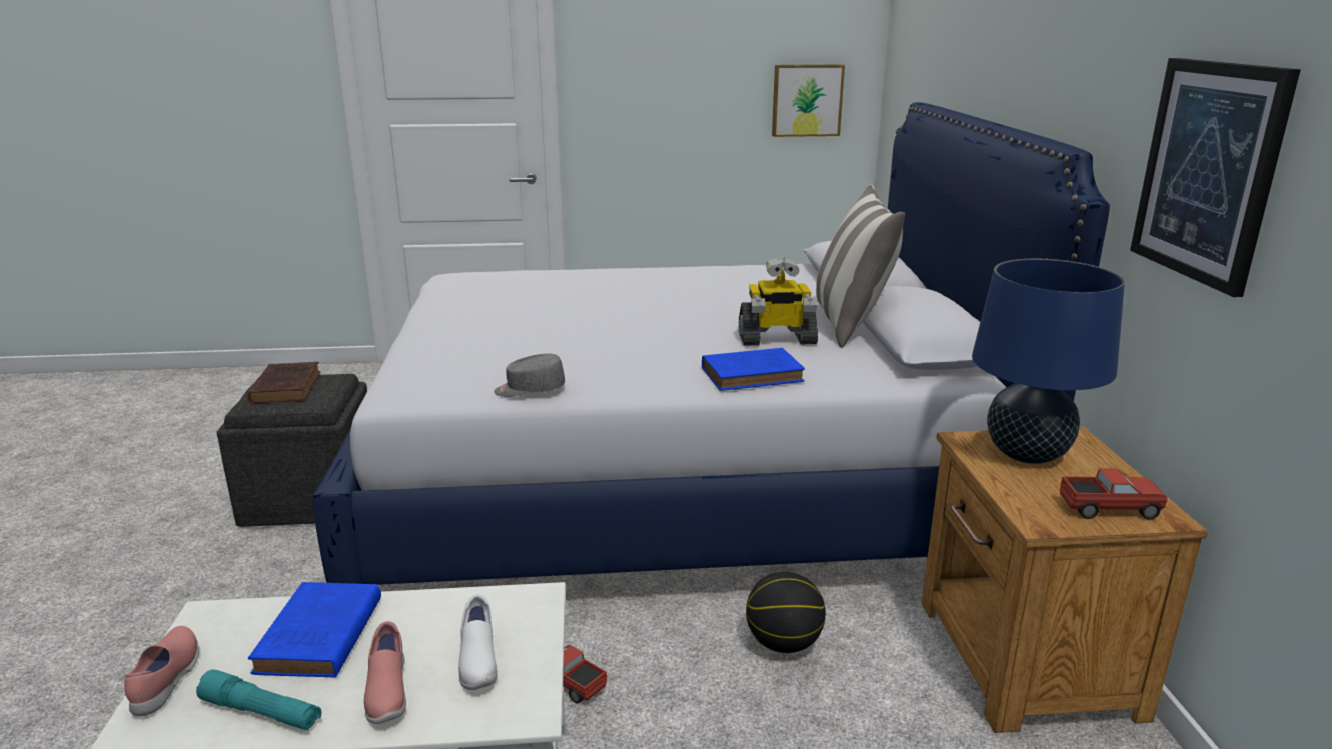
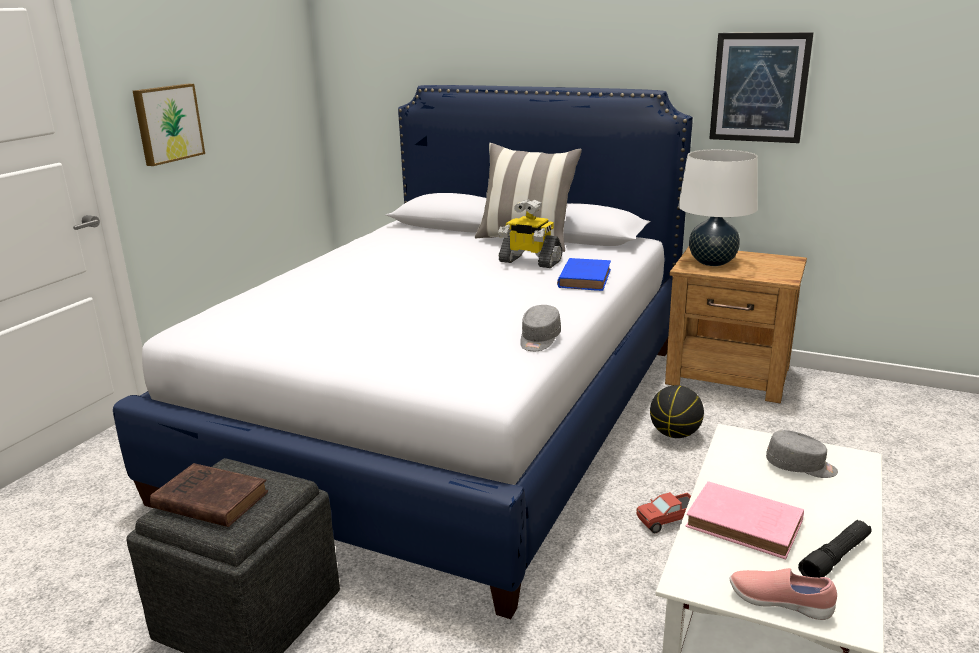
camera: 60 degrees left, 0 degrees up
turquoise flashlight [196,670,322,731] -> black flashlight [798,520,872,578]
blue book [248,582,381,678] -> pink book [685,481,804,560]
pink shoe [364,621,406,724] -> none
white shoe [458,594,498,690] -> grey cap [766,430,838,478]
toy robot [739,257,818,346] -> toy robot turned 90 degrees clockwise [498,199,562,268]
picture [772,65,845,137] -> picture moved to [133,84,205,166]
blue table lamp [972,259,1125,464] -> white table lamp [678,149,758,266]
toy truck [1060,468,1168,520] -> none

